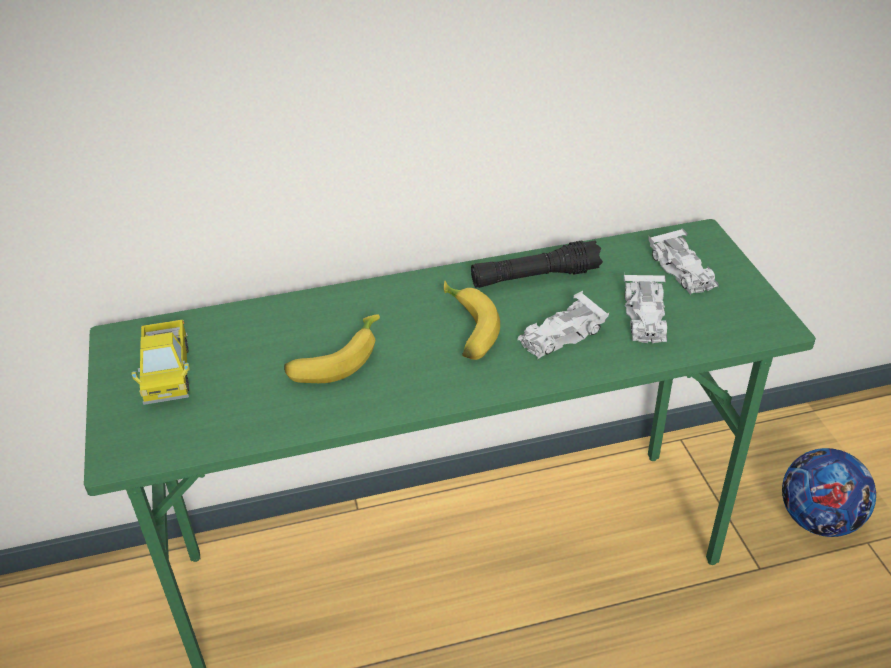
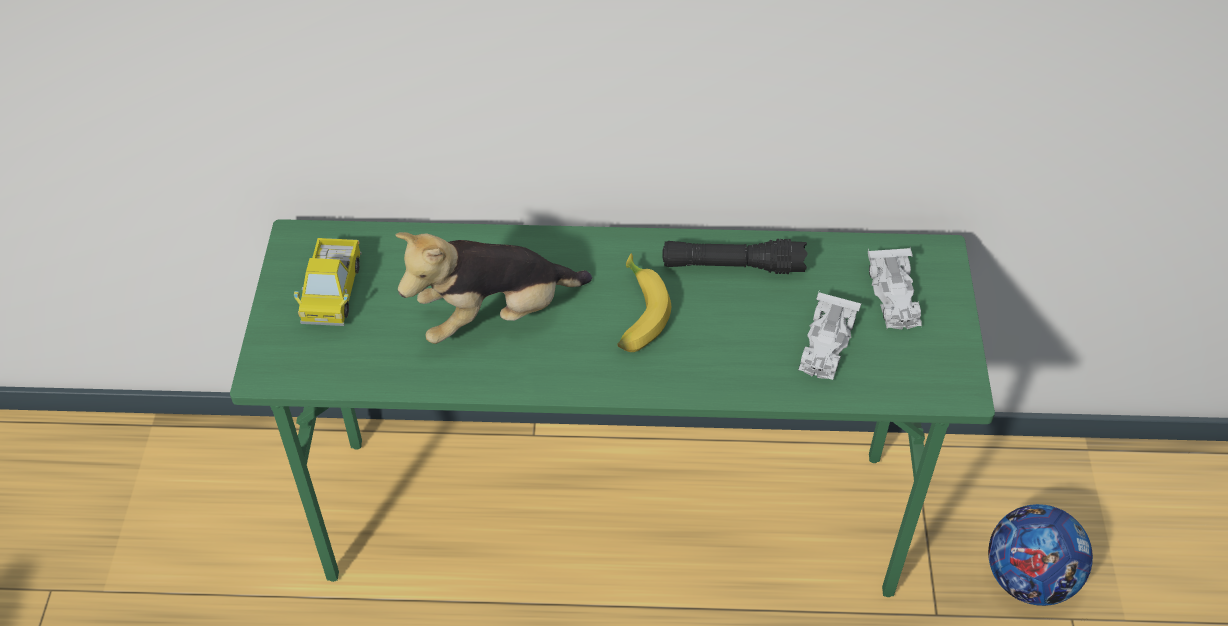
camera: 15 degrees right, 10 degrees up
banana [284,314,380,383] -> plush toy [395,232,592,344]
white toy car [517,291,609,359] -> none

